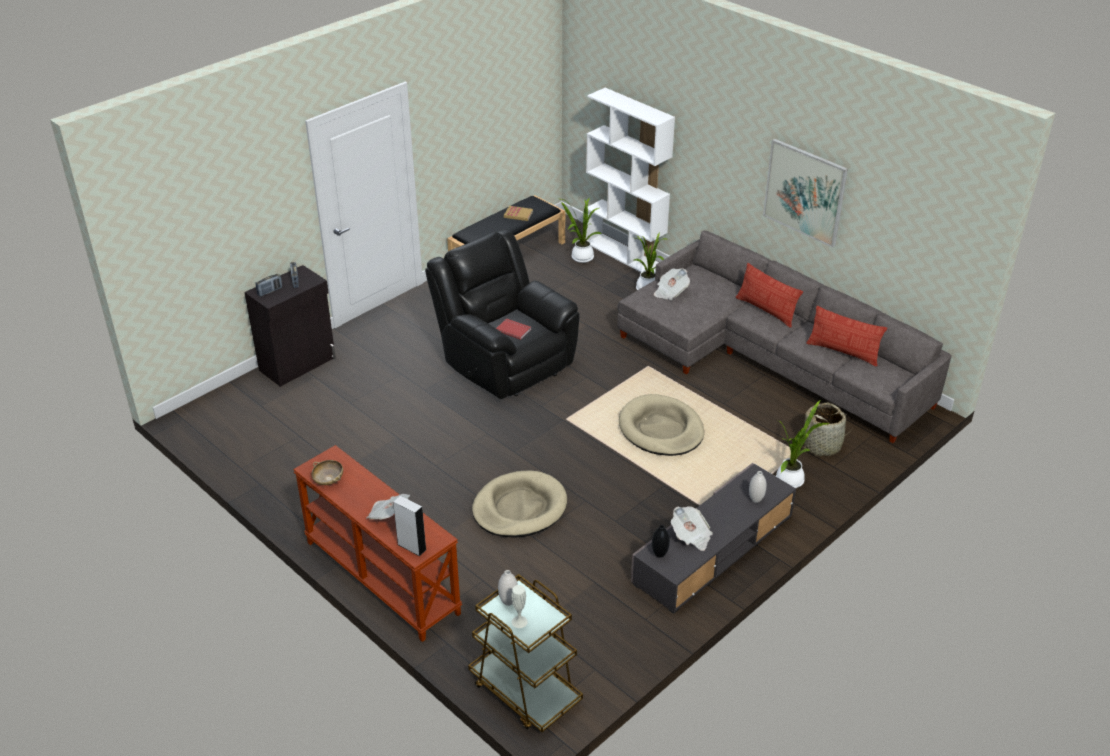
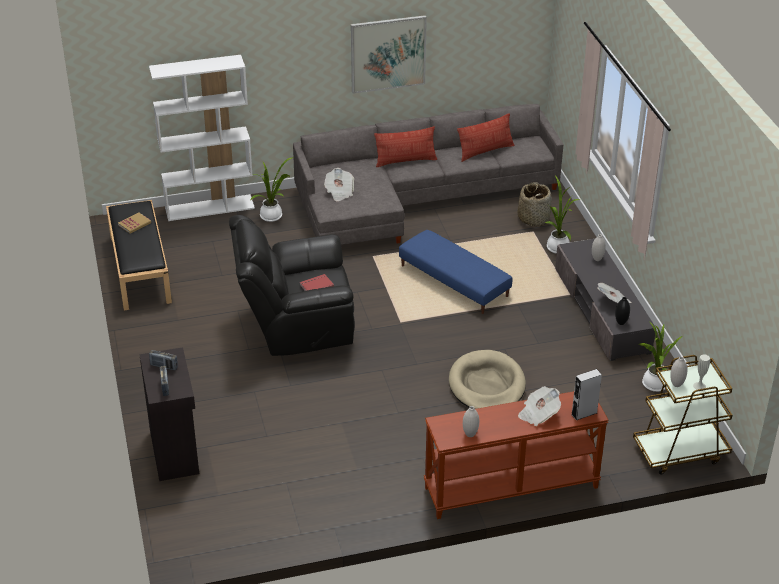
camera: 60 degrees left, 0 degrees up
beige bowl [312,460,343,485] -> white vase [463,406,479,437]
potted plant [561,199,602,263] -> potted plant moved to [640,322,683,392]
beige dog bed [619,394,704,456] -> blue ottoman [399,230,513,314]

